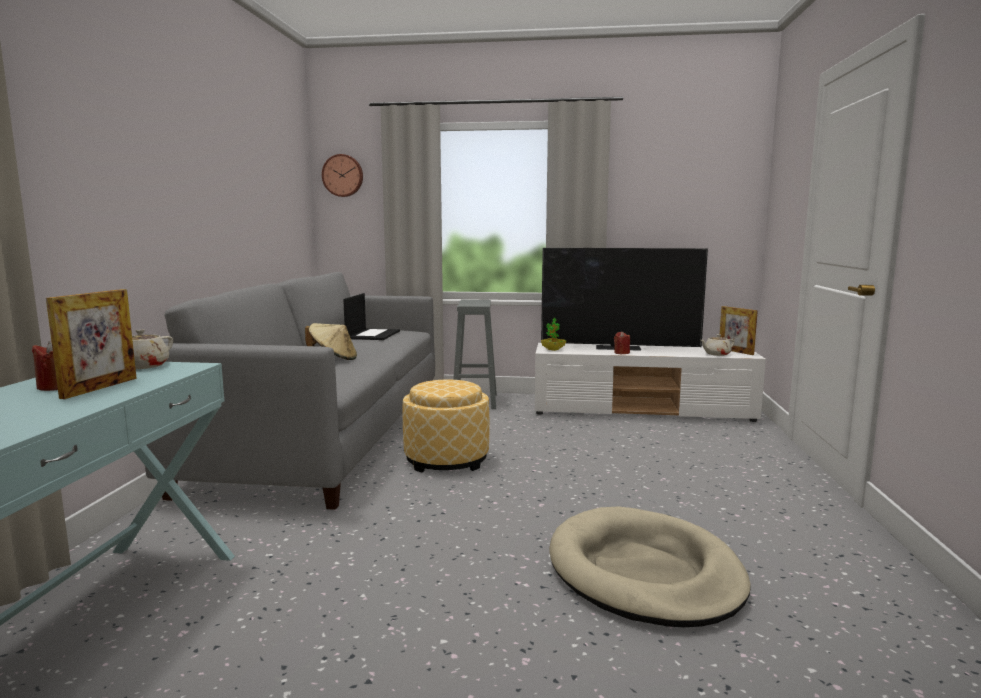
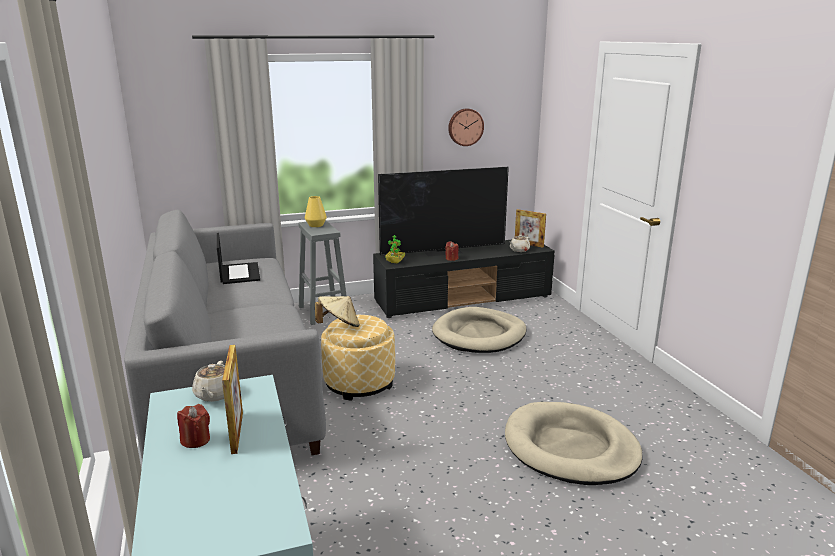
camera: 25 degrees left, 10 degrees up
beige hat [305,323,357,360] -> beige hat moved to [315,296,360,327]
wall clock [322,154,363,197] -> wall clock moved to [448,108,484,146]
white tv stand [535,343,766,422] -> black tv stand [373,240,555,318]
none -> yellow vase [305,196,327,227]
none -> beige dog bed [432,307,527,353]

